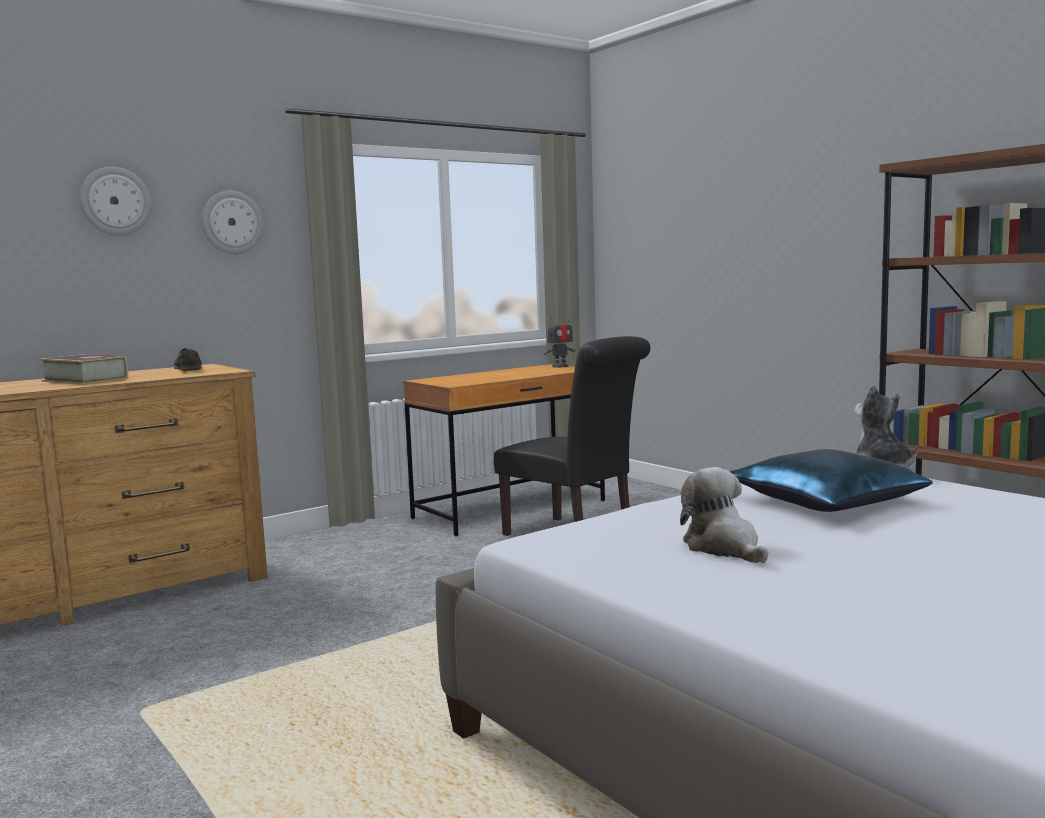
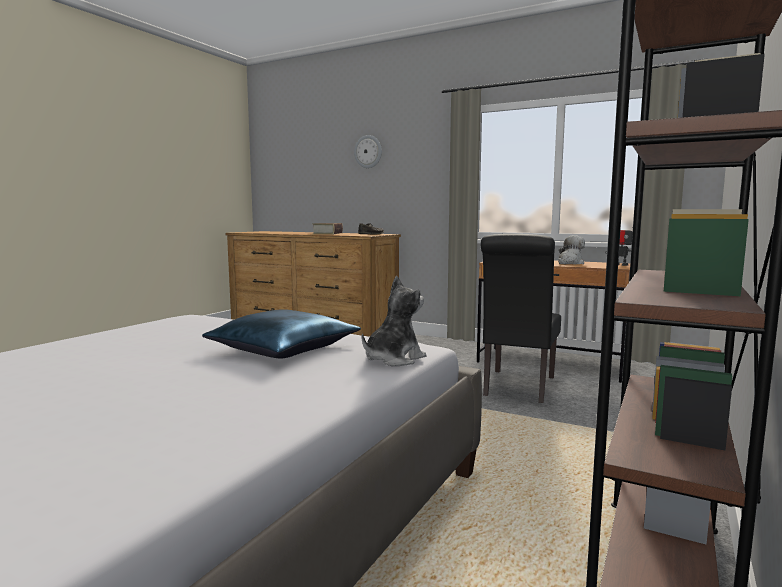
camera: 65 degrees right, 0 degrees up
wall clock [202,191,264,254] -> none
plush toy [680,467,768,563] -> plush toy moved to [558,235,585,264]

